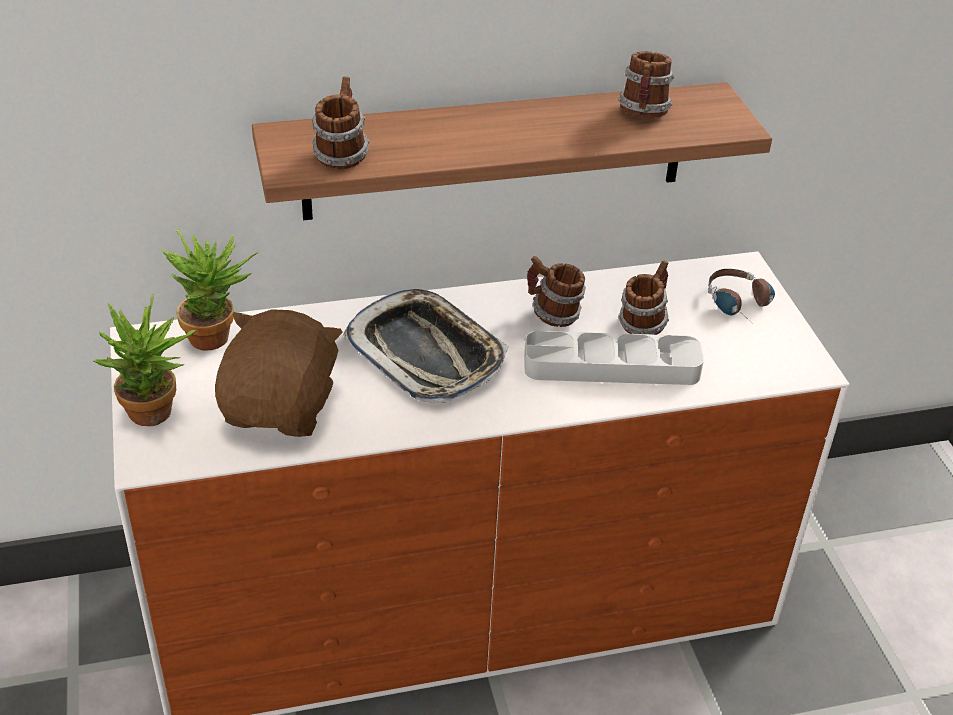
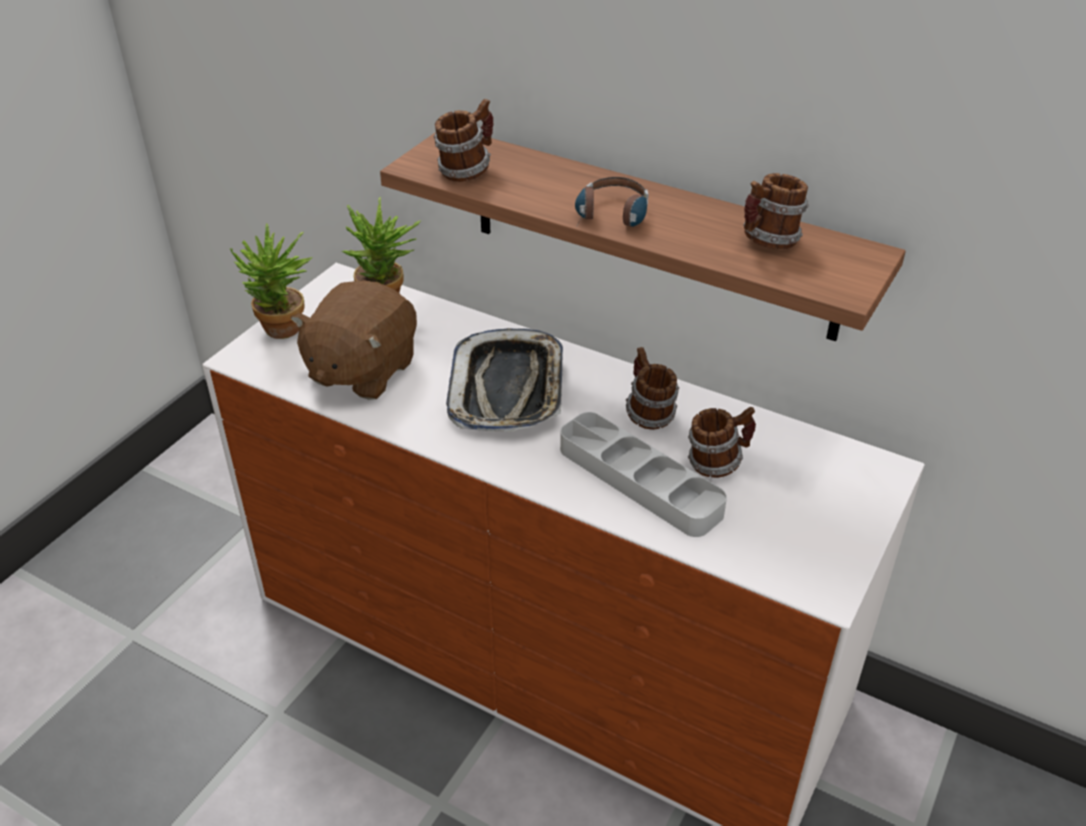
camera: 45 degrees right, 0 degrees up
brown plush toy [215,309,343,437] -> brown plush toy turned 150 degrees clockwise [290,280,417,400]
headphones [708,269,775,321] -> headphones moved to [575,177,648,228]

